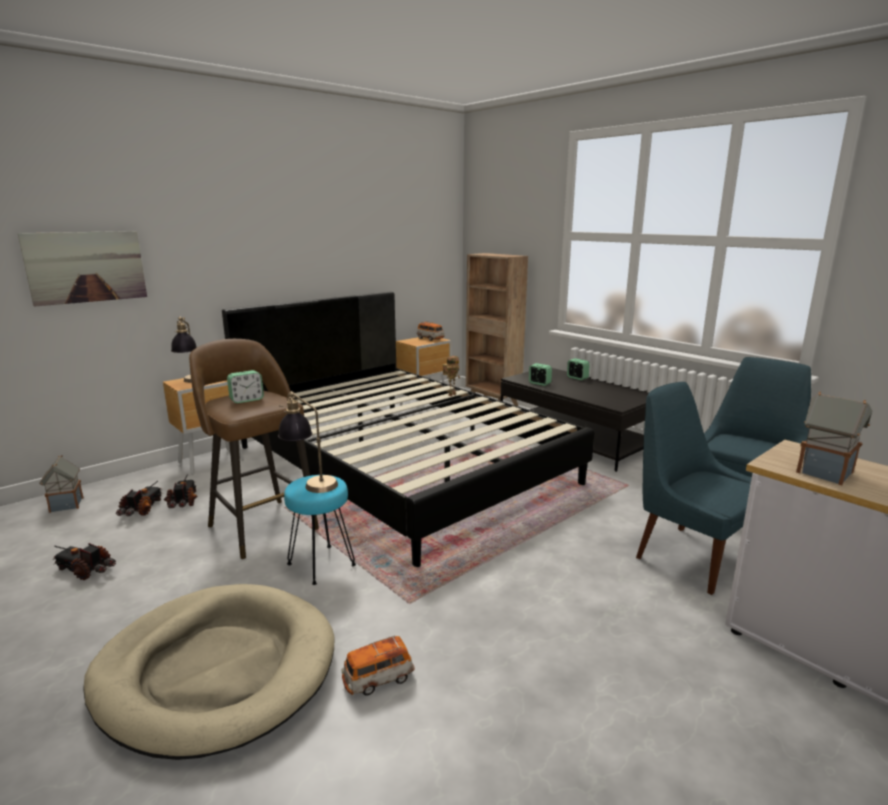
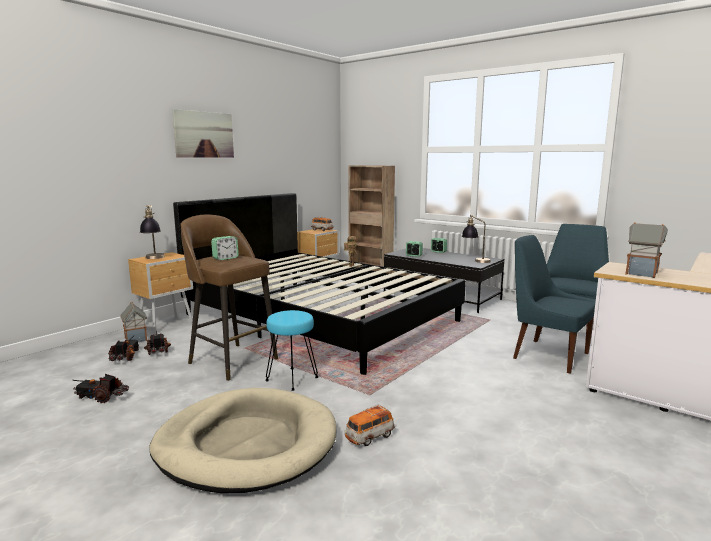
camera: 10 degrees left, 5 degrees down
picture [18,231,147,307] -> picture moved to [172,109,234,158]
toy house [39,455,84,513] -> toy house moved to [120,302,147,342]
table lamp [278,391,338,493] -> table lamp moved to [462,215,491,263]

